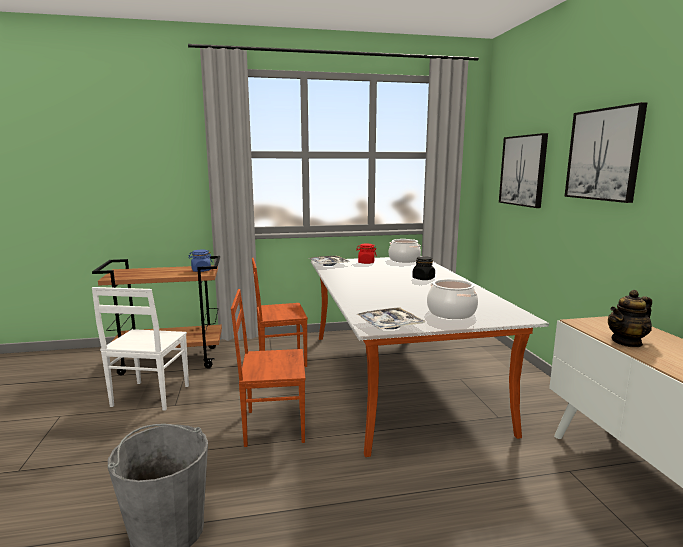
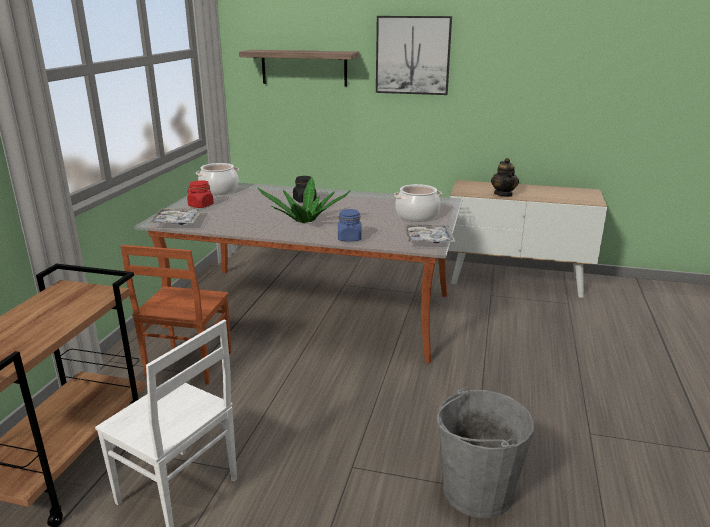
camera: 65 degrees left, 10 degrees up
blue jar [188,250,212,272] -> blue jar moved to [338,209,362,241]
brown chair [231,289,306,447] -> none
picture [499,133,548,208] -> shelf [239,50,359,86]
none -> potted plant [258,177,351,223]

